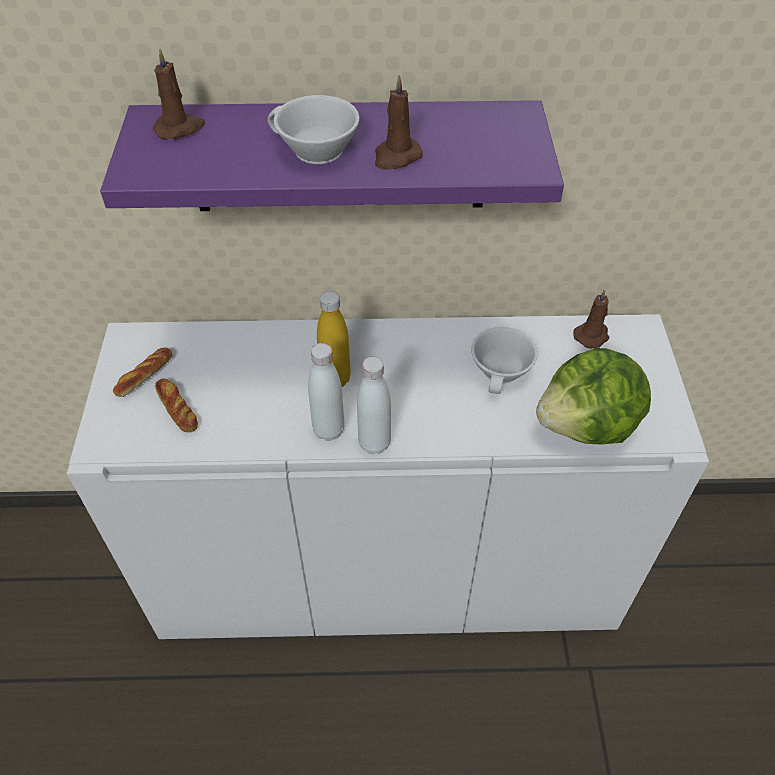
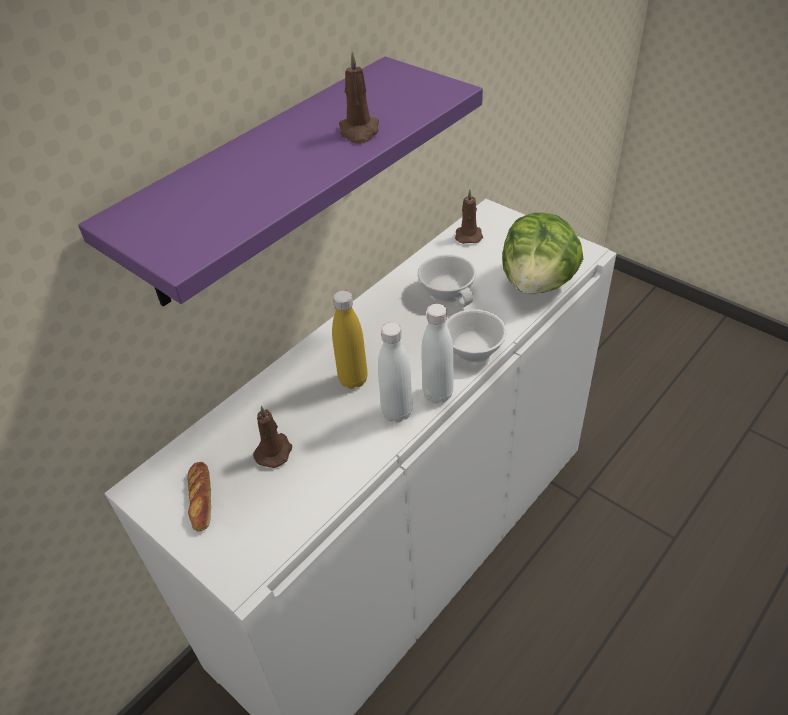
camera: 45 degrees left, 5 degrees down
brown candle [153,49,205,139] -> brown candle moved to [253,405,292,468]
bread [155,379,198,433] -> none
white cup [268,95,359,164] -> white cup moved to [445,309,507,363]

